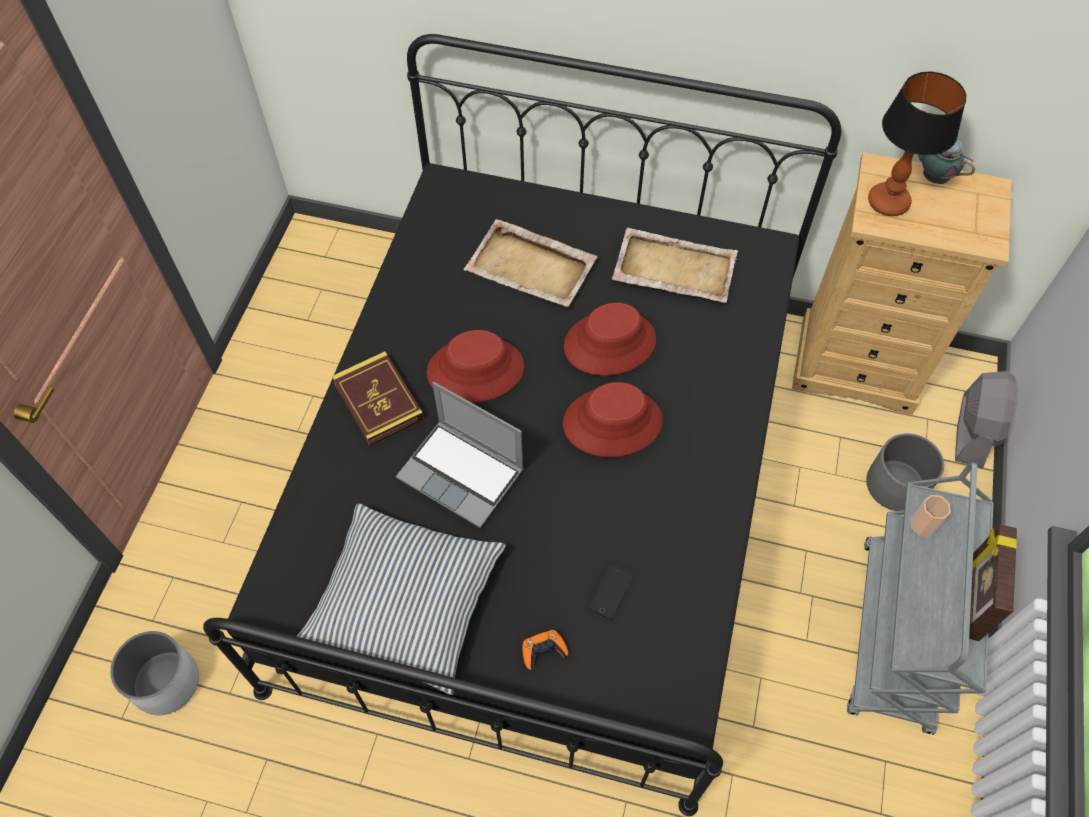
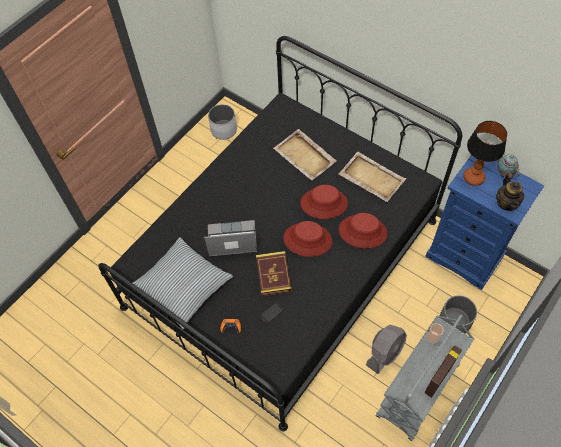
camera: 25 degrees right, 0 degrees up
white planter [110,631,199,715] -> white planter moved to [208,104,237,140]
book [332,351,424,446] -> book moved to [256,251,292,296]
laptop [396,382,524,528] -> laptop turned 120 degrees clockwise [204,220,257,257]
red hat [426,330,524,402] -> red hat moved to [339,213,387,248]
beige dresser [792,152,1011,415] -> blue dresser [425,155,544,290]
grey fan [955,371,1016,468] -> grey fan moved to [366,325,407,374]
none -> teapot [496,173,524,211]

